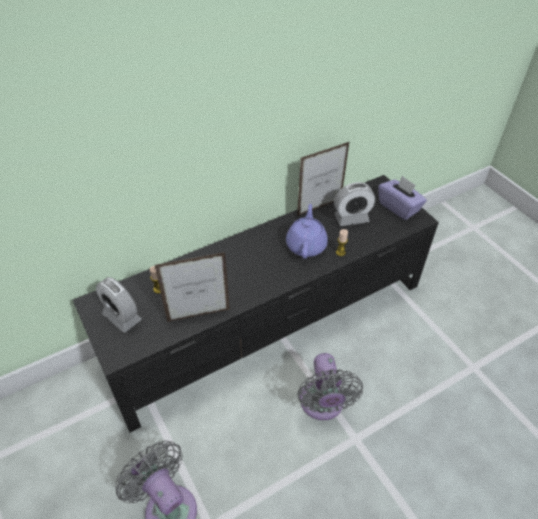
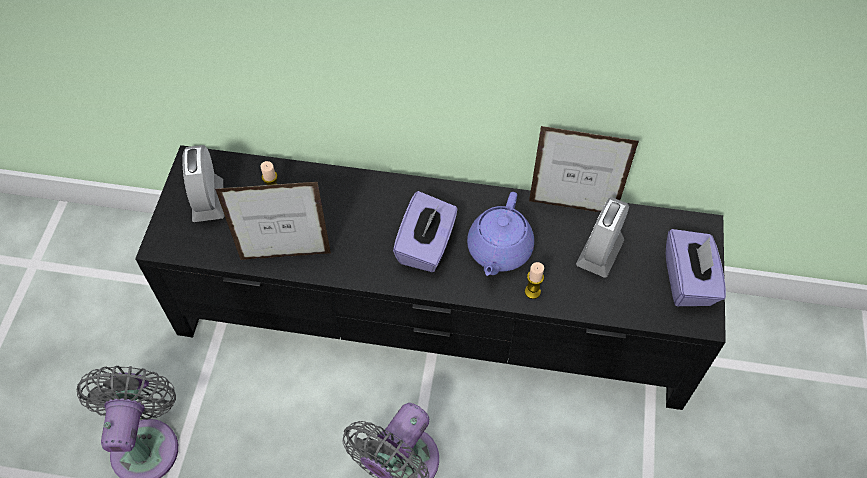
camera: 40 degrees right, 10 degrees up
picture frame [155,252,230,322] -> picture frame turned 150 degrees clockwise [215,182,331,260]
purple teapot [286,204,328,259] -> purple teapot turned 150 degrees clockwise [467,192,534,276]
alarm clock [334,182,375,226] -> alarm clock turned 90 degrees clockwise [576,197,629,278]
none -> purple tissue box [393,191,458,272]

